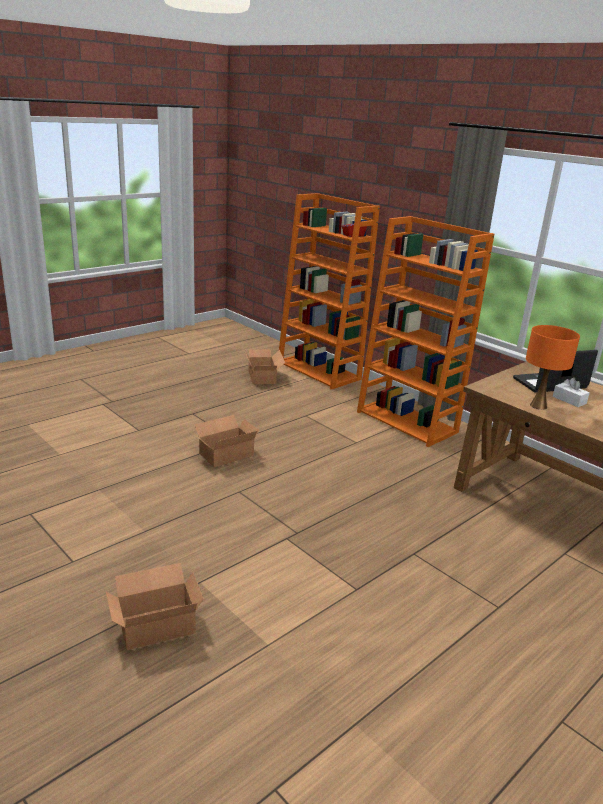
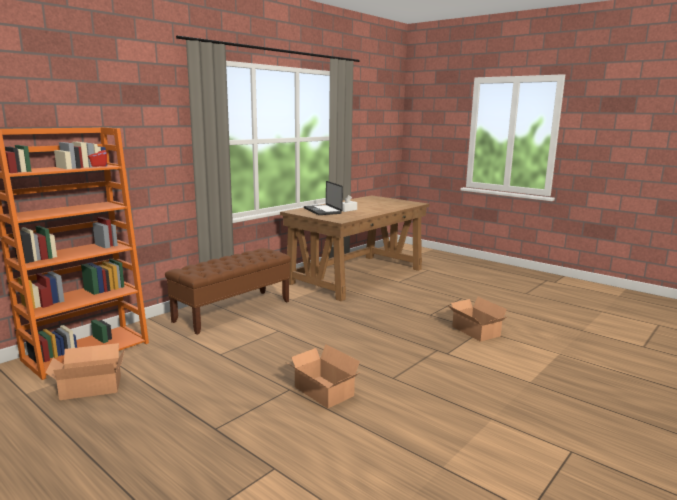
camera: 95 degrees left, 10 degrees down
cardboard box [106,563,204,650] -> cardboard box moved to [449,297,507,342]
orange bookcase [357,216,494,447] -> brown bench [165,248,291,335]
orange table lamp [526,325,580,410] -> none

